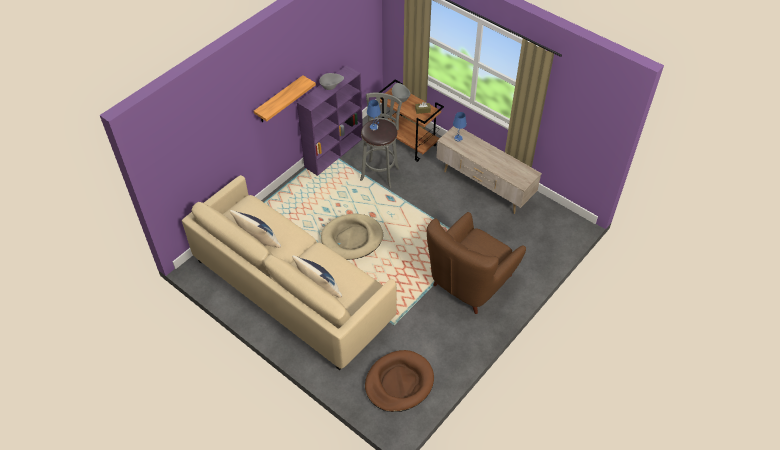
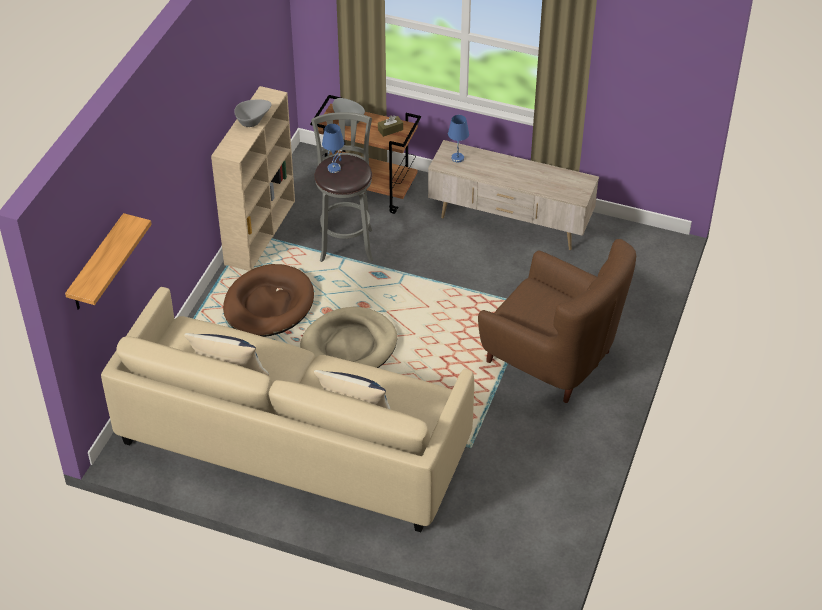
camera: 20 degrees left, 5 degrees down
shelf [254,75,316,122] -> shelf moved to [65,213,152,310]
purple bookcase [297,65,363,176] -> beige bookcase [211,86,295,271]
brown dog bed [365,350,434,412] -> brown dog bed moved to [223,264,314,337]
brown armchair [427,212,526,314] -> brown armchair turned 75 degrees counterclockwise [478,239,636,403]

